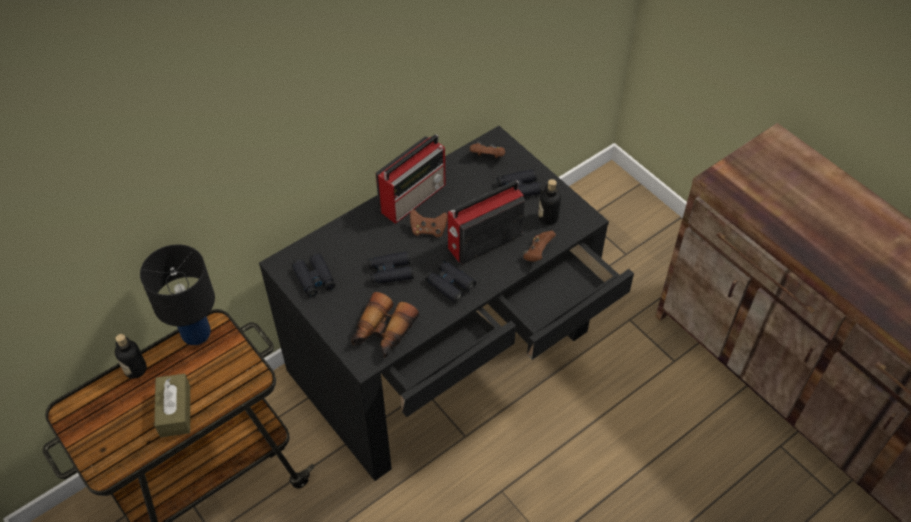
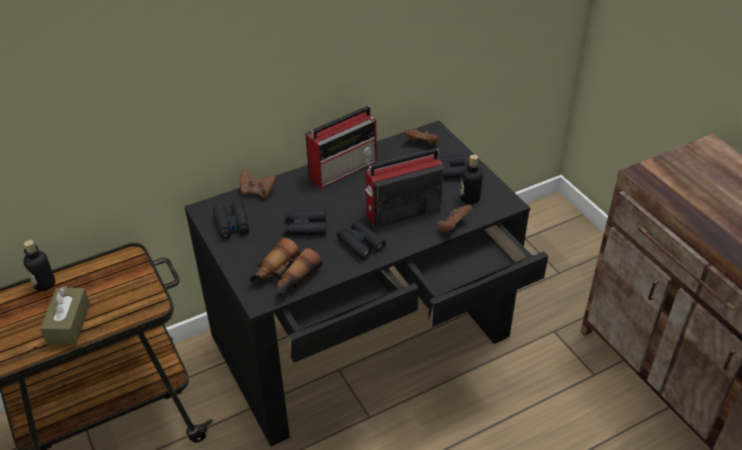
camera: 10 degrees right, 10 degrees down
black table lamp [140,244,215,345] -> none
brown game controller [410,209,448,237] -> brown game controller moved to [240,169,276,198]

